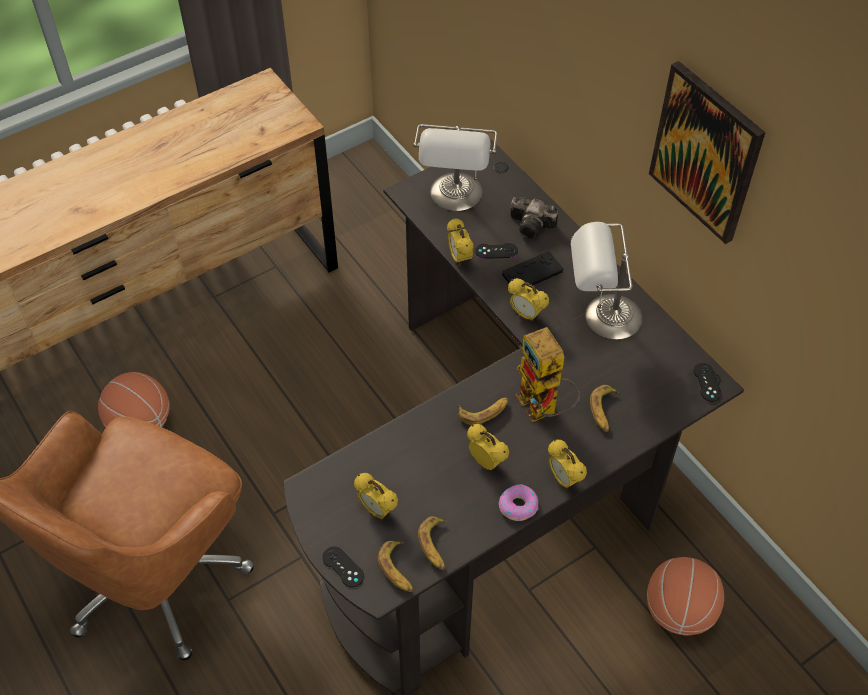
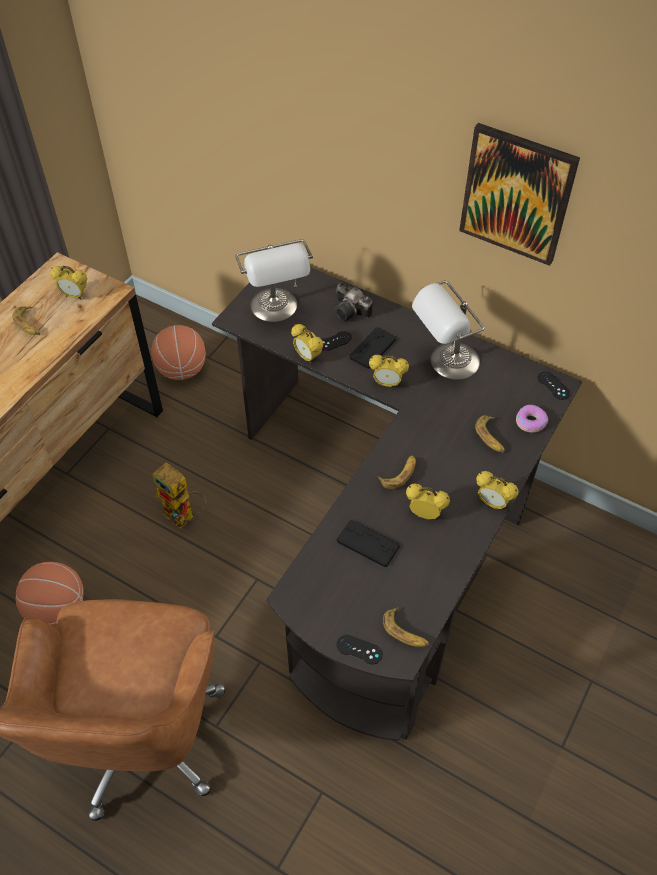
camera: 25 degrees left, 0 degrees up
alarm clock [354,473,398,520] -> alarm clock moved to [50,266,87,300]
banana [418,516,447,570] -> banana moved to [12,306,40,335]
donut [499,485,539,521] -> donut moved to [516,405,548,433]
camera [510,197,558,239] -> camera turned 45 degrees clockwise [336,282,373,321]
toy robot [516,327,581,422] -> toy robot moved to [152,462,206,529]
basketball [647,557,724,635] -> basketball moved to [152,325,206,380]
none -> black game controller [337,520,400,567]

